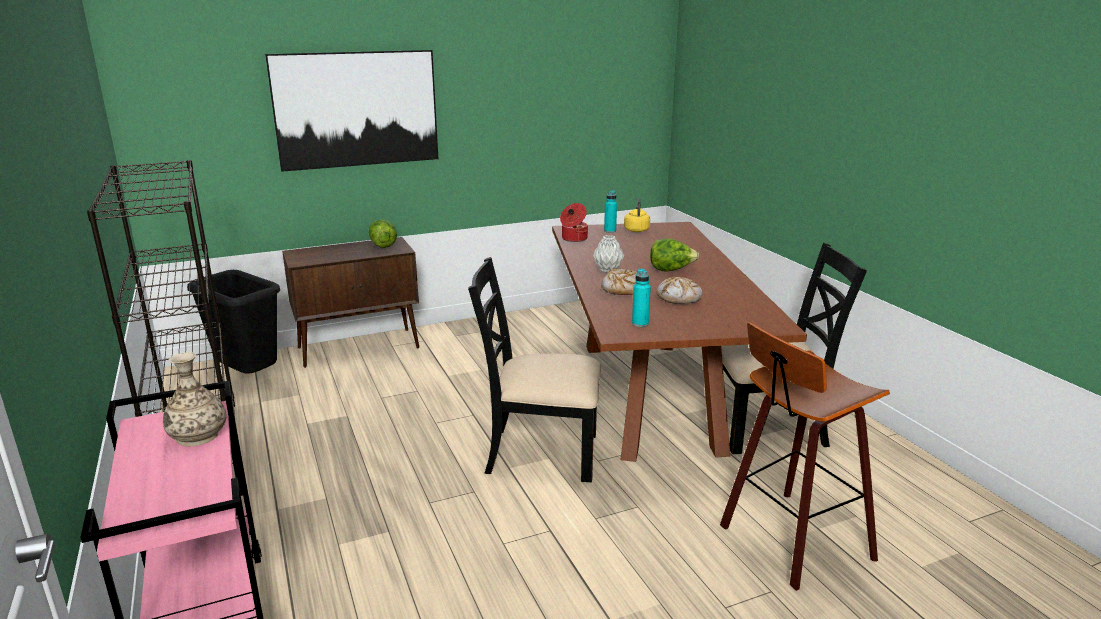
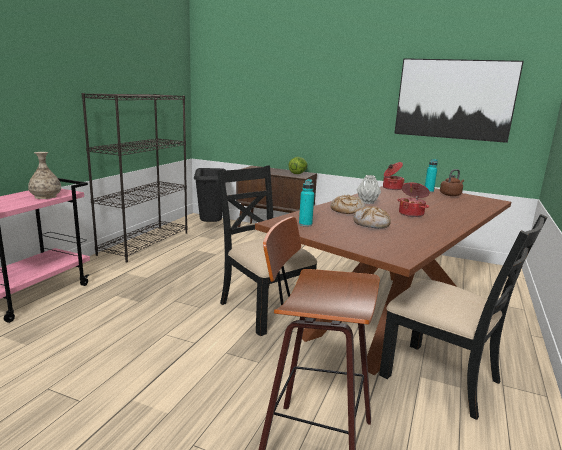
camera: 45 degrees right, 5 degrees down
picture [265,50,438,172] -> picture moved to [394,58,524,143]
yellow kettle [624,198,650,232] -> brown kettle [440,169,464,196]
lettuce [650,238,699,272] -> cooking pot [398,182,430,217]

